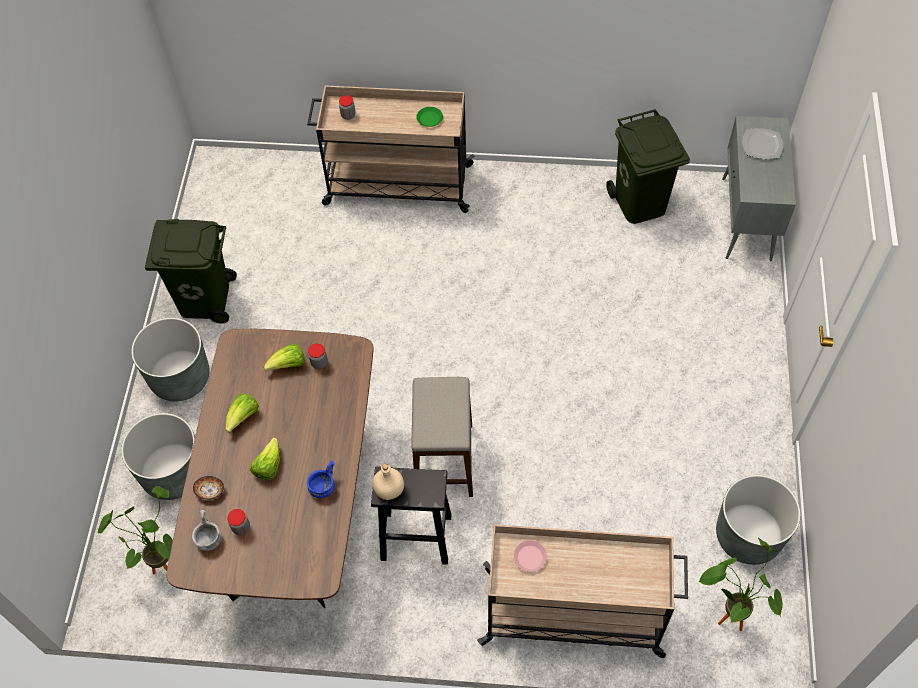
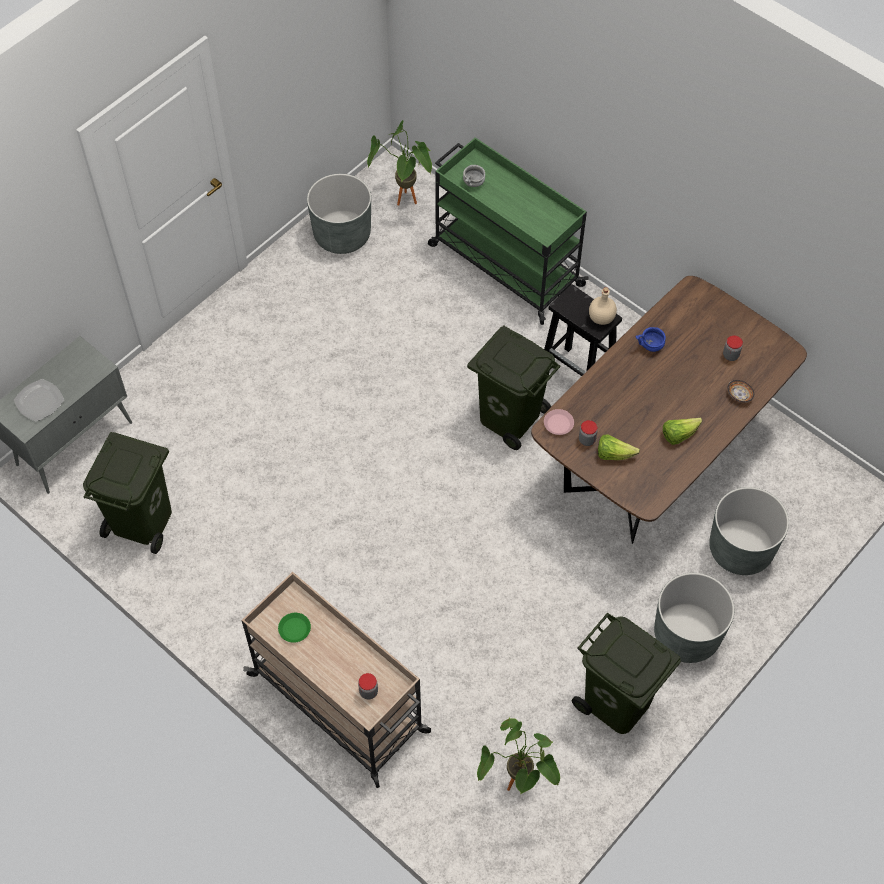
camera: 145 degrees left, 0 degrees up
potted plant [97,486,173,574] -> potted plant moved to [477,718,560,795]
grey bowl [192,510,222,551] -> grey bowl moved to [463,165,485,187]
lettuce [250,437,280,480] -> none
stool [411,377,473,497] -> green trash can [467,325,560,450]
beige cart [477,524,688,658] -> green cart [428,138,588,325]
pink plate [514,540,547,572] -> pink plate moved to [544,409,574,435]

